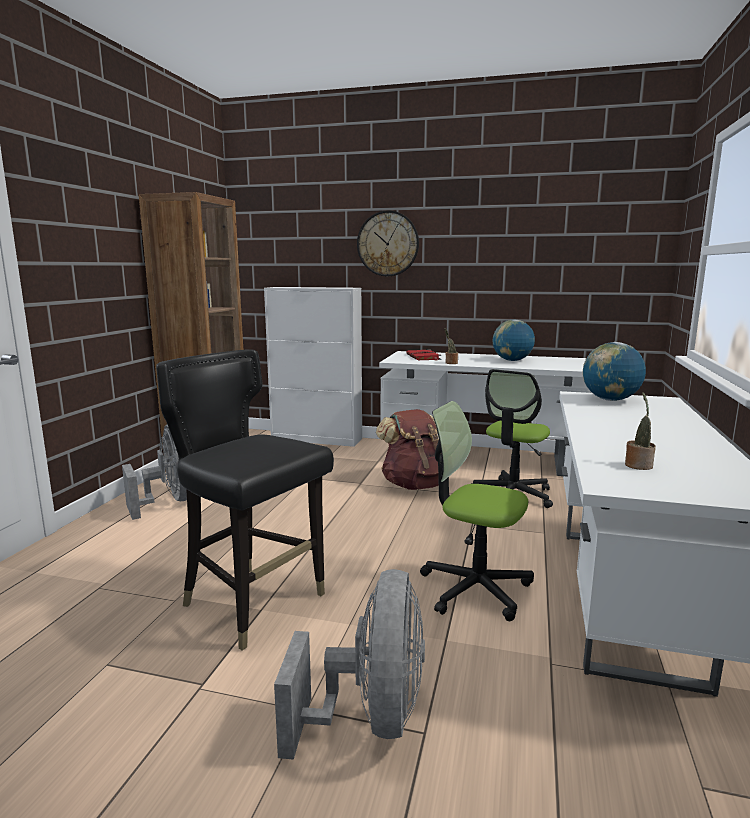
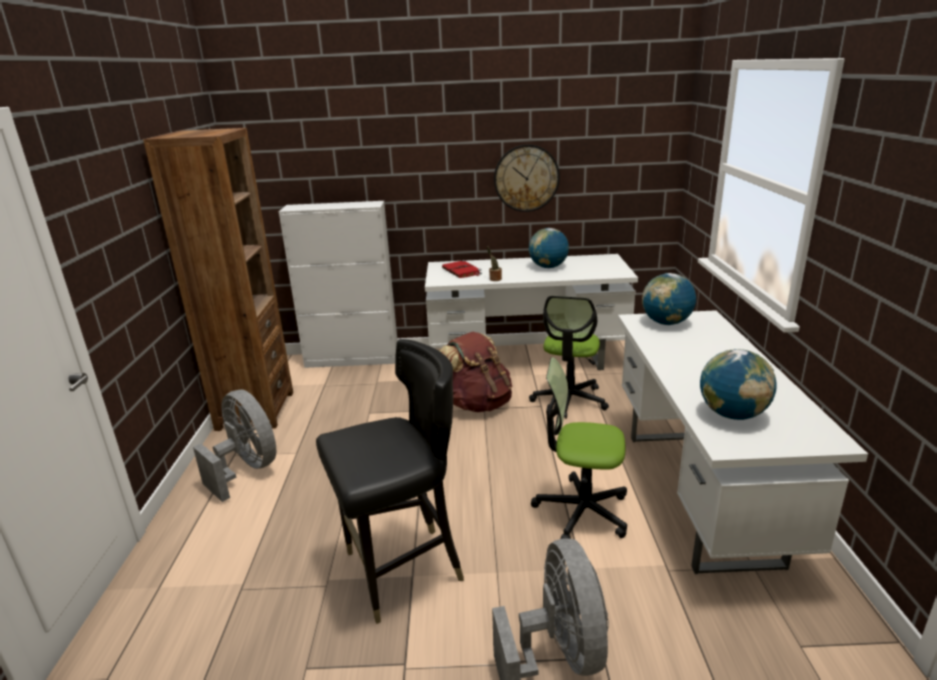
camera: 15 degrees left, 10 degrees up
black chair [156,350,334,651] -> black chair turned 135 degrees clockwise [316,339,464,624]
wall clock [357,210,419,276] -> wall clock moved to [494,144,560,212]
potted plant [625,392,656,470] -> globe [700,349,777,420]

